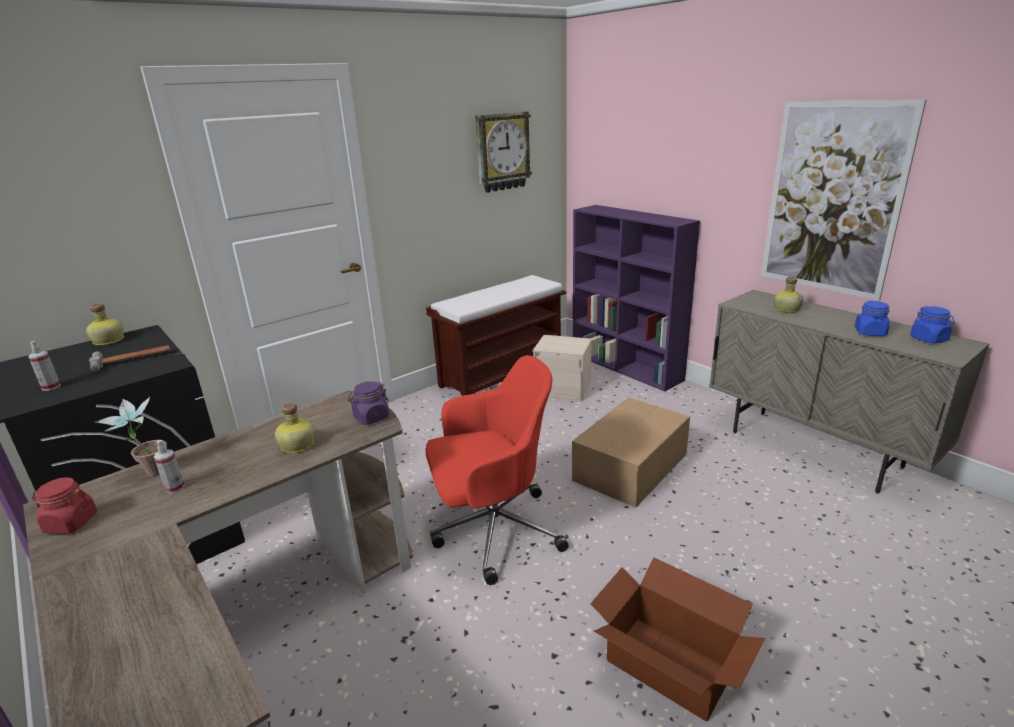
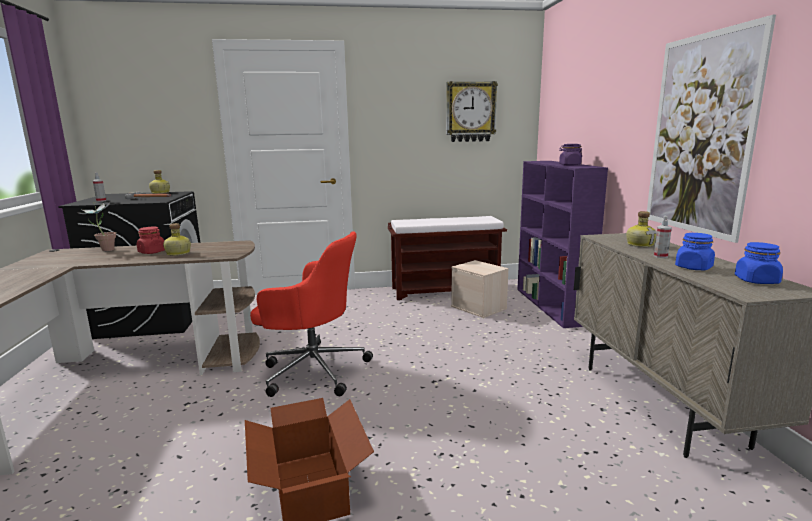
camera: 30 degrees right, 10 degrees down
red jar [32,477,97,534] -> red jar moved to [137,227,165,254]
spray bottle [154,440,185,494] -> spray bottle moved to [654,216,672,258]
purple jar [348,381,389,425] -> purple jar moved to [559,144,582,165]
cardboard box [572,397,690,508] -> none

